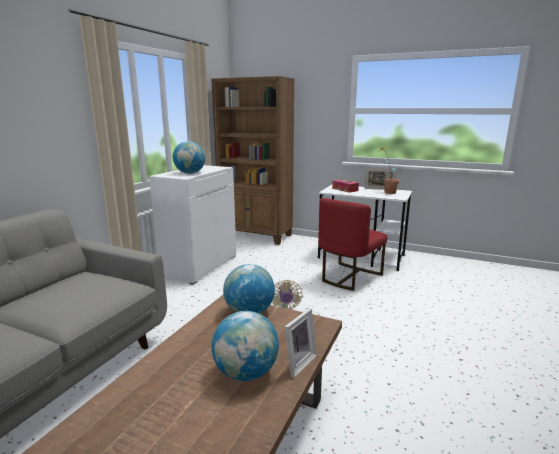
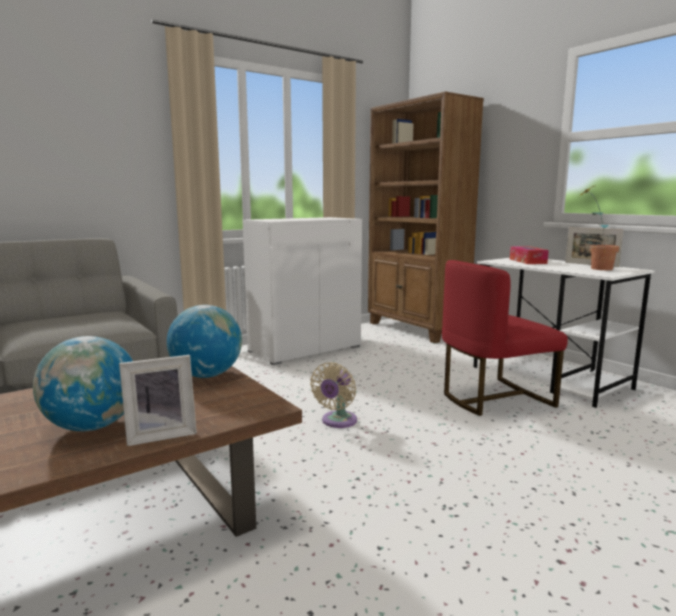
camera: 30 degrees right, 5 degrees down
globe [173,141,206,174] -> none

